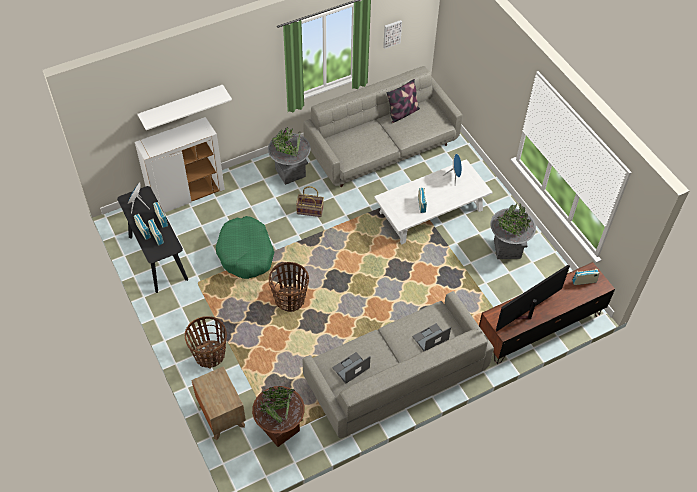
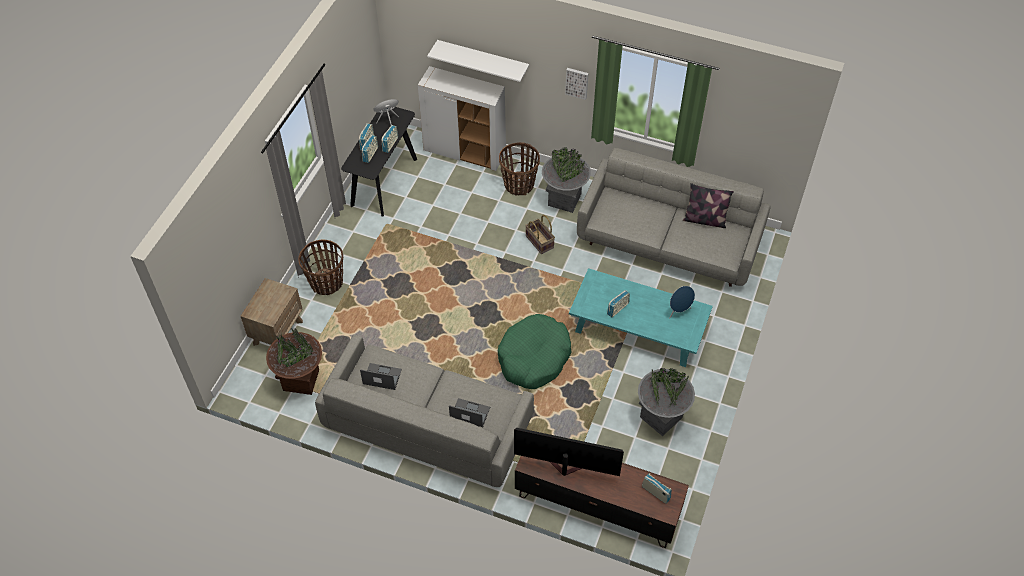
camera: 50 degrees right, 0 degrees up
green dog bed [216,216,274,279] -> green dog bed moved to [498,314,572,389]
basket [269,262,309,312] -> basket moved to [499,142,540,196]
white coffee table [374,159,493,244] -> turquoise coffee table [569,268,713,367]
picture [383,20,402,49] -> picture moved to [565,68,589,100]

